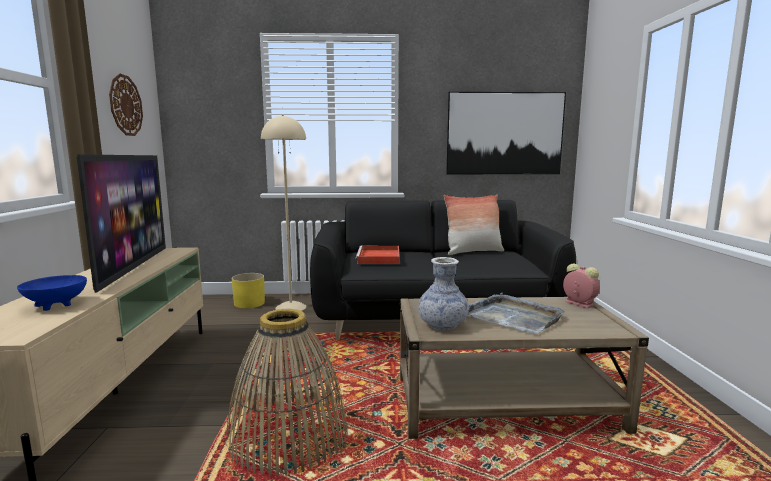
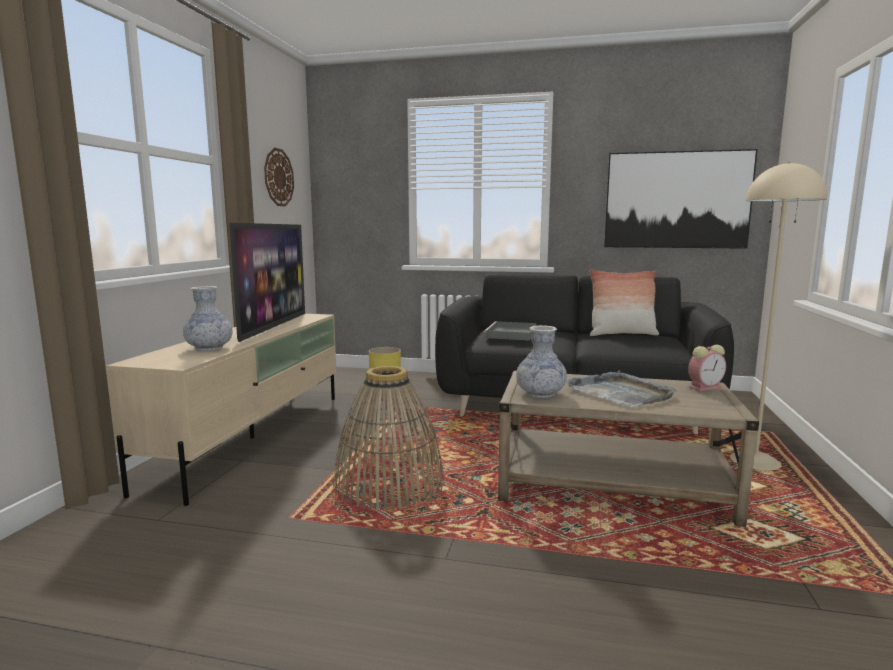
camera: 15 degrees right, 0 degrees up
blue bowl [17,275,87,311] -> vase [183,286,232,351]
beige floor lamp [261,115,306,311] -> beige floor lamp moved to [730,161,827,470]
red tray [356,245,400,264] -> grey tray [484,321,536,340]
alarm clock [563,264,600,309] -> alarm clock turned 90 degrees clockwise [688,345,726,391]

